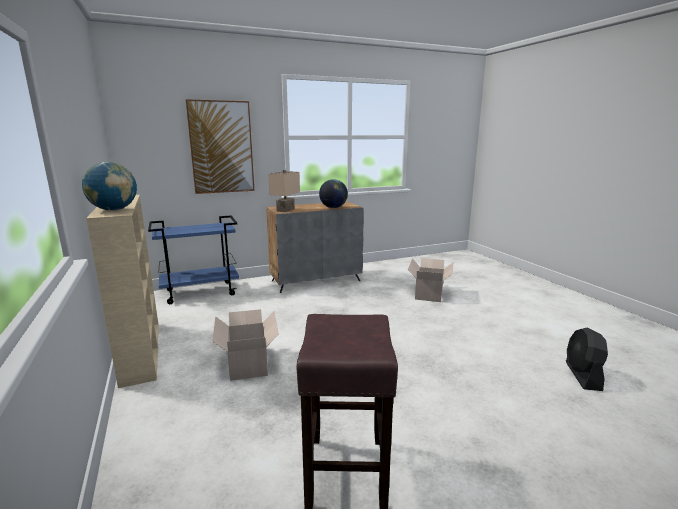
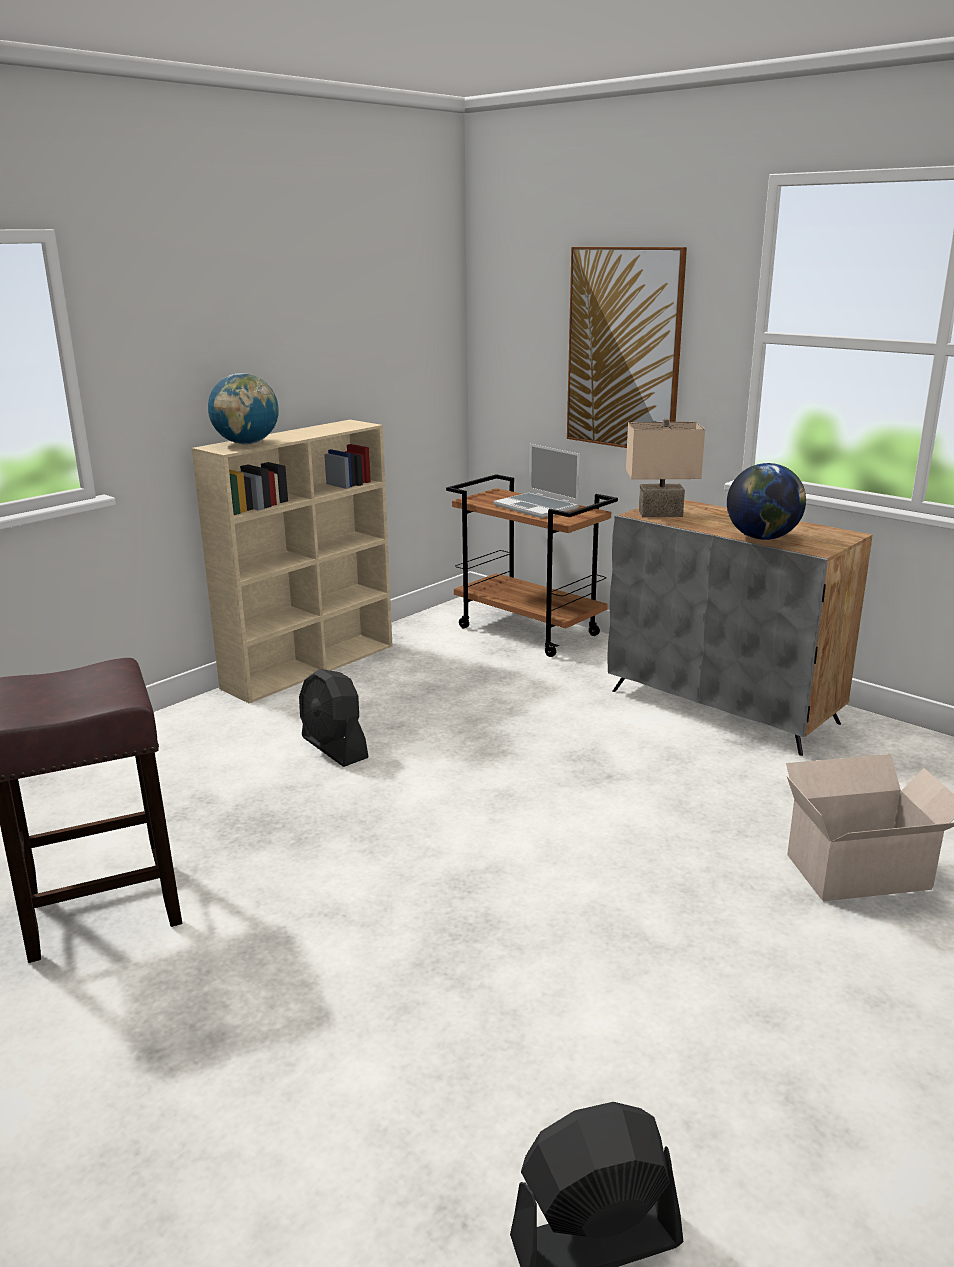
camera: 65 degrees right, 5 degrees up
blue cart [148,215,239,304] -> brown cart [446,474,618,657]
cardboard box [212,309,279,381] -> black fan [299,669,368,767]
none -> laptop [494,444,580,518]

